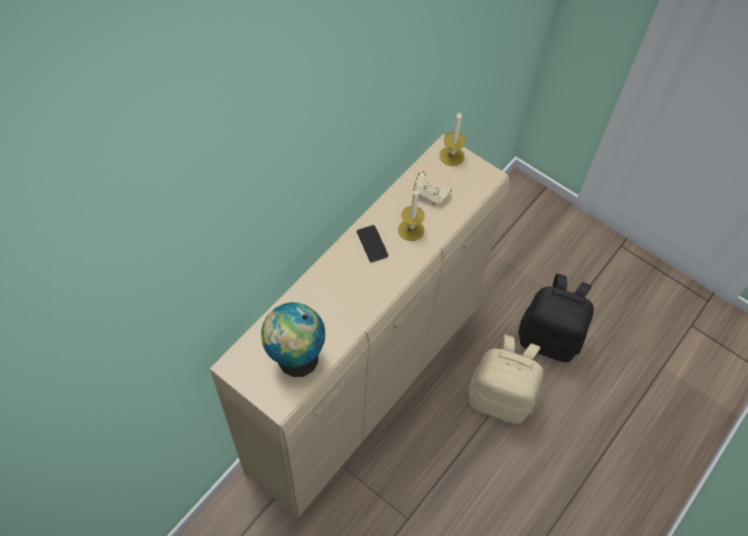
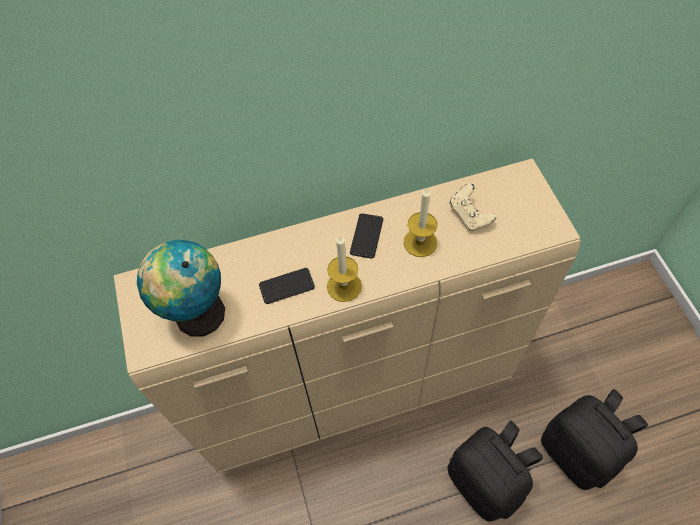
camera: 40 degrees right, 0 degrees up
candle [440,112,466,166] -> candle moved to [327,236,362,302]
beige backpack [468,335,543,424] -> black backpack [448,420,543,522]
none -> phone [259,268,315,304]

